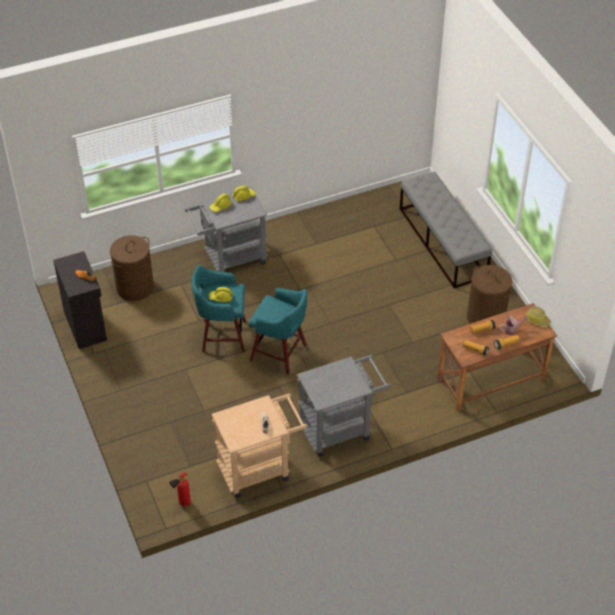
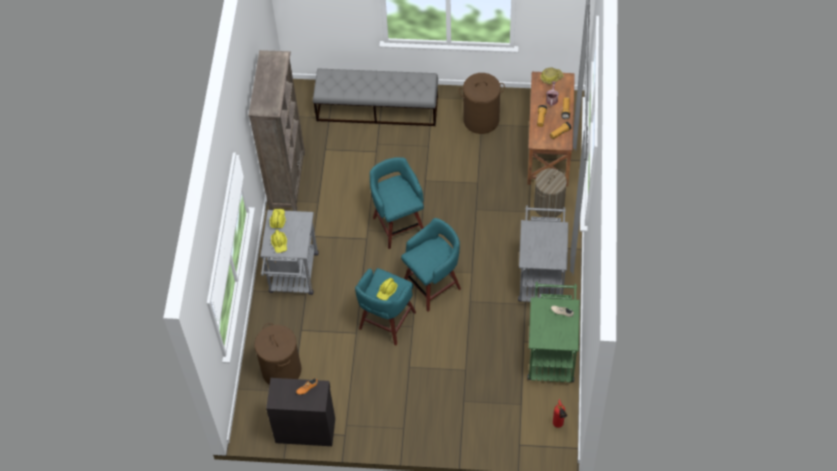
camera: 60 degrees left, 10 degrees up
beige cart [212,393,307,498] -> green cart [527,282,580,382]
none -> brown bookcase [249,50,305,211]
none -> turquoise stool [370,157,424,249]
none -> laundry basket [534,168,567,218]

